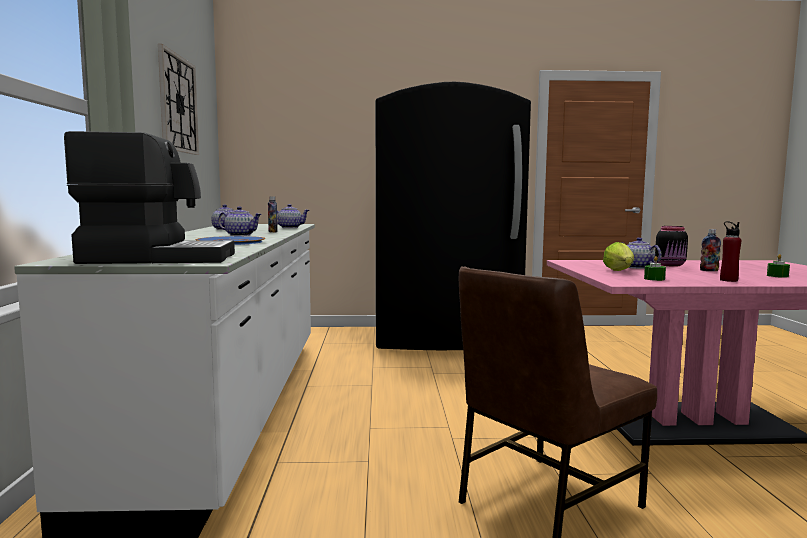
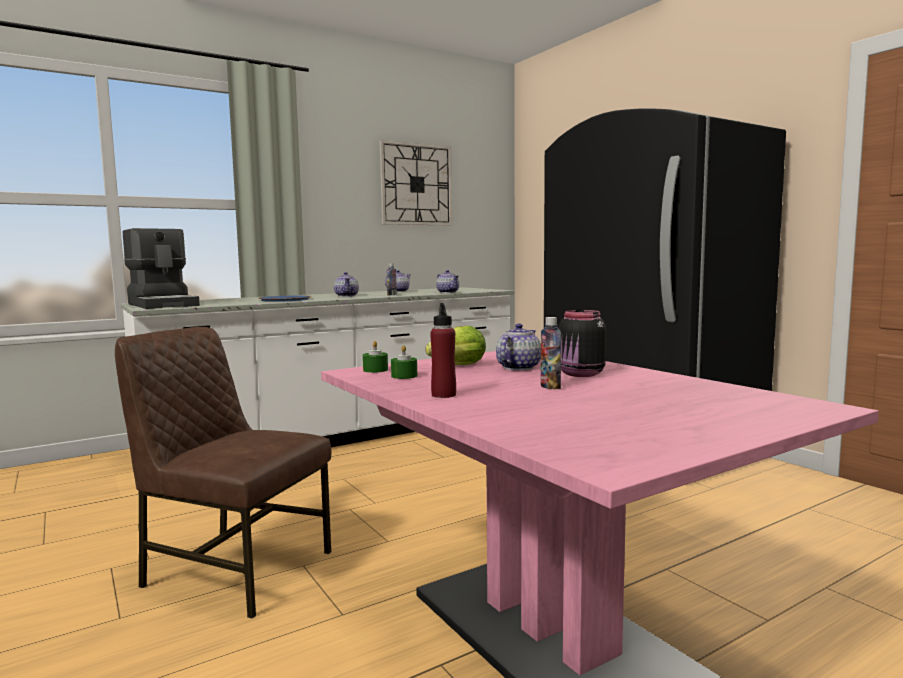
camera: 60 degrees right, 0 degrees up
green candle [767,254,790,278] -> green candle moved to [363,341,388,373]

